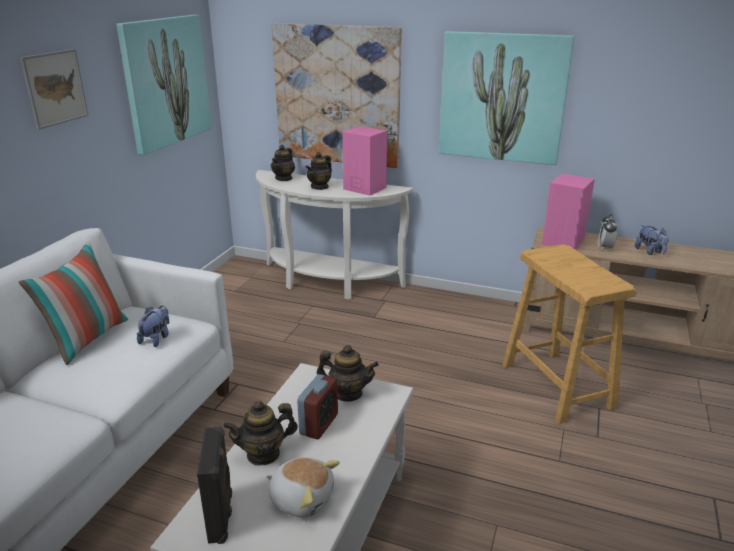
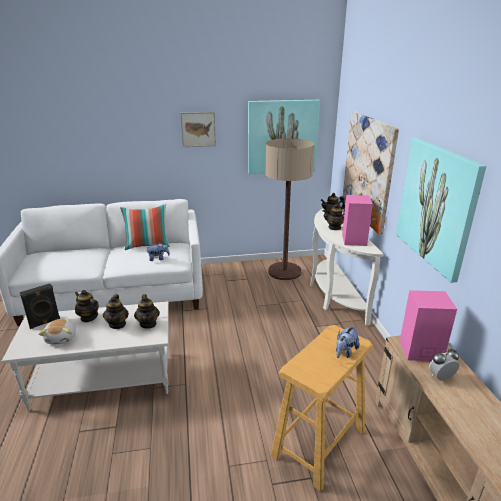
camera: 60 degrees right, 0 degrees up
alarm clock [297,374,338,440] -> teapot [103,294,129,329]
plush toy [635,225,668,255] -> plush toy moved to [336,326,360,358]
none -> floor lamp [265,138,314,280]

